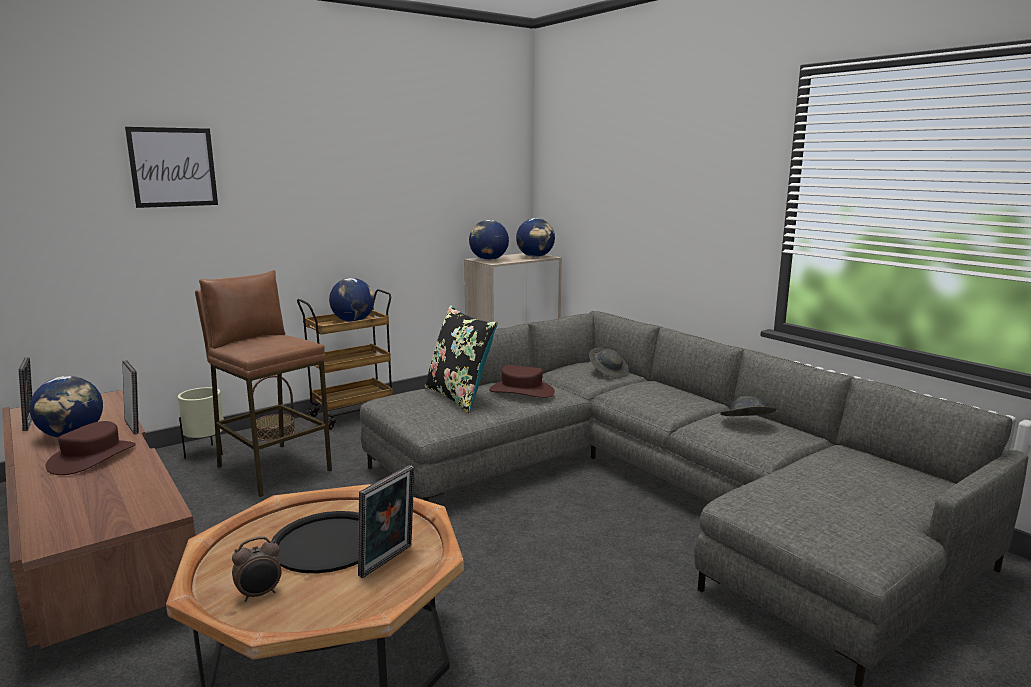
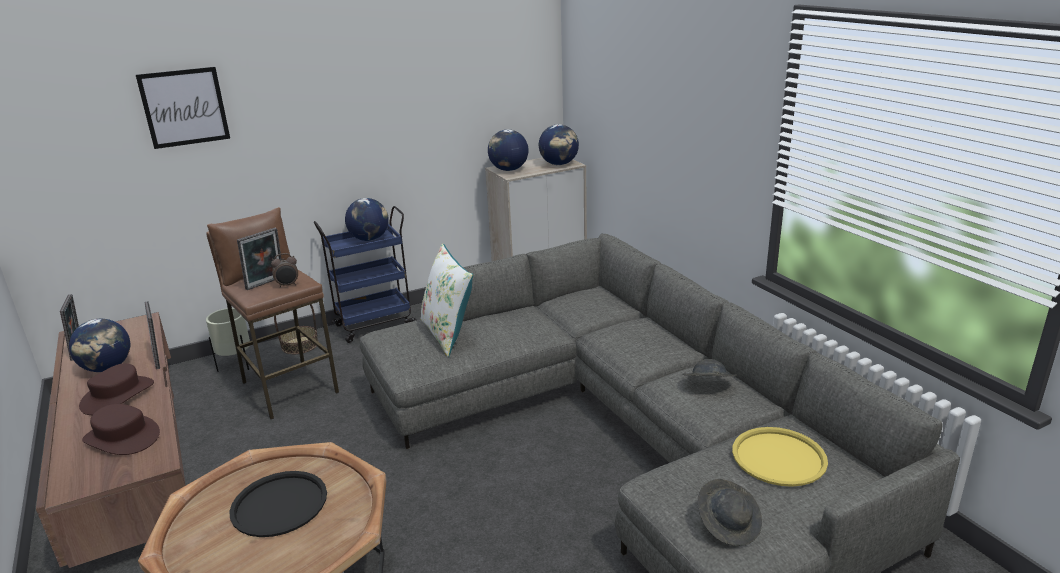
camera: 10 degrees right, 10 degrees up
alarm clock [232,536,281,602] -> alarm clock moved to [271,253,298,288]
brown cart [297,289,393,430] -> blue cart [314,206,416,343]
picture frame [358,465,415,578] -> picture frame moved to [237,228,282,290]
black pillow [425,305,498,413] -> white pillow [421,243,473,357]
brown hat [489,365,555,398] -> brown hat moved to [82,404,160,455]
grey hat [589,348,629,378] -> grey hat moved to [698,479,762,546]
none -> yellow tray [732,427,828,487]

